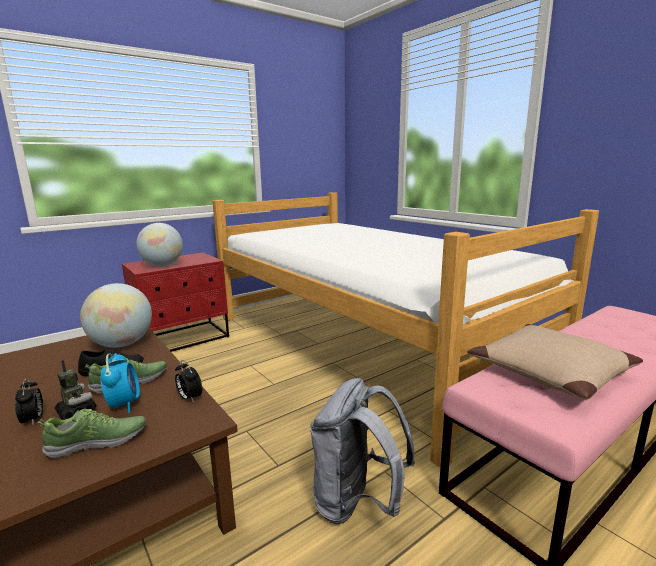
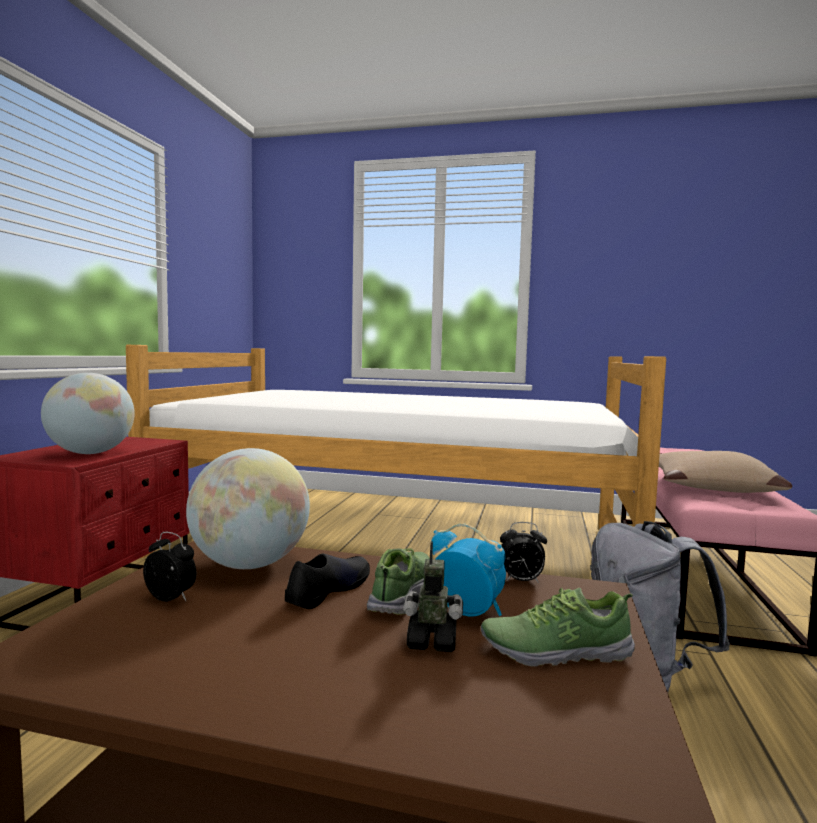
camera: 40 degrees left, 10 degrees down
alarm clock [15,378,43,425] -> alarm clock moved to [143,532,196,602]
shoe [38,409,146,459] -> shoe turned 120 degrees counterclockwise [481,588,635,666]

